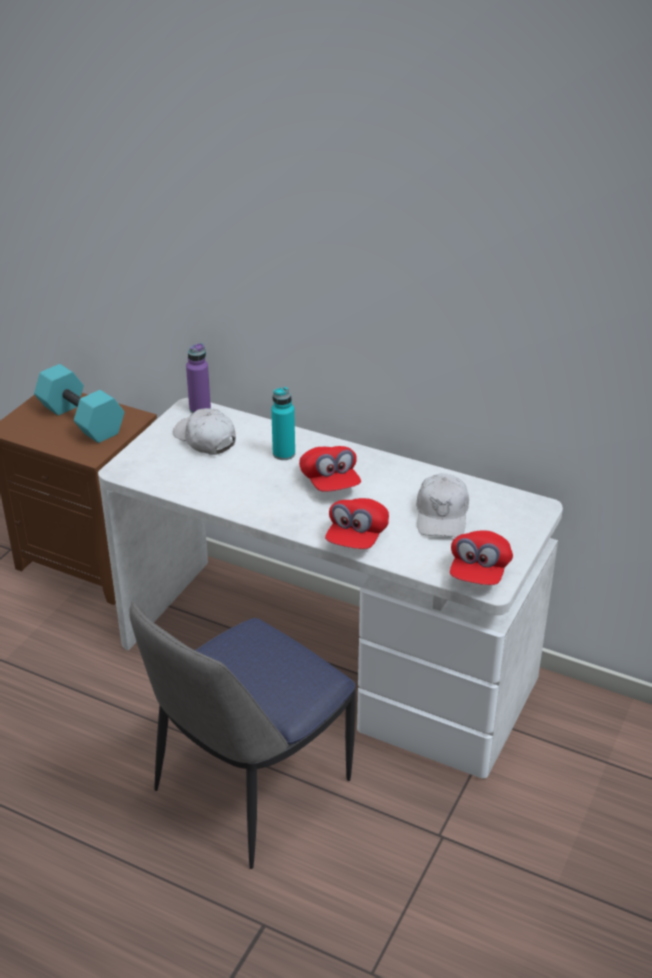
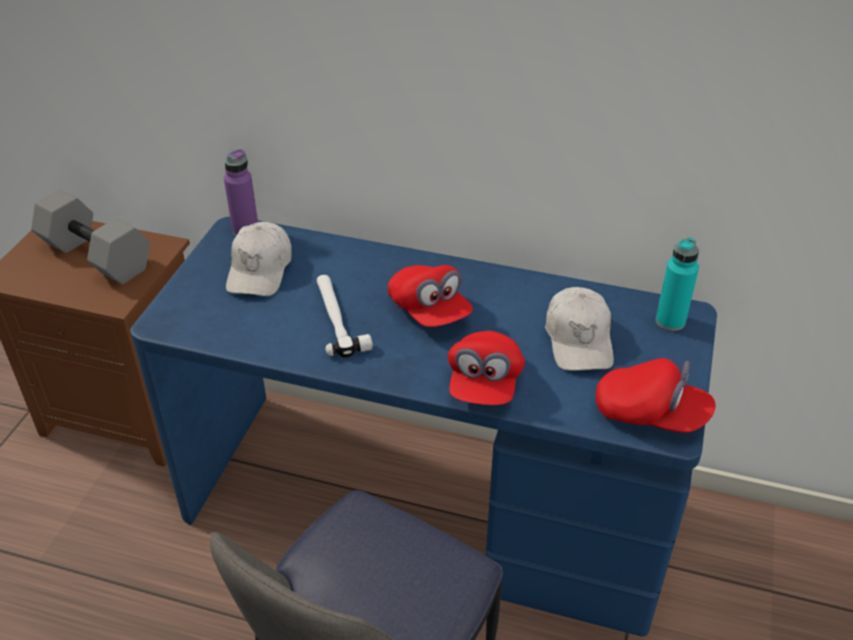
camera: 10 degrees left, 5 degrees up
turquoise dumbbell [34,364,125,443] -> grey dumbbell [31,189,150,284]
white desk [98,398,563,778] -> blue desk [130,217,717,637]
white cap [173,408,236,455] -> white cap turned 120 degrees counterclockwise [226,222,292,296]
turquoise bottle [271,387,295,460] -> turquoise bottle moved to [656,237,699,331]
red cap [450,531,513,585] -> red cap turned 75 degrees counterclockwise [596,358,716,433]
none -> hammer [317,275,373,358]

